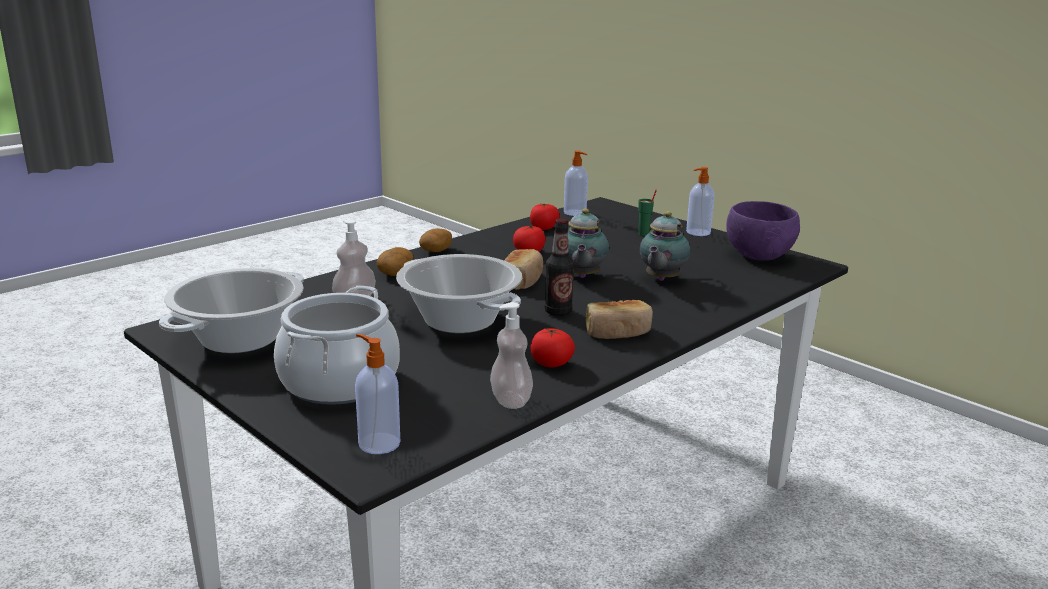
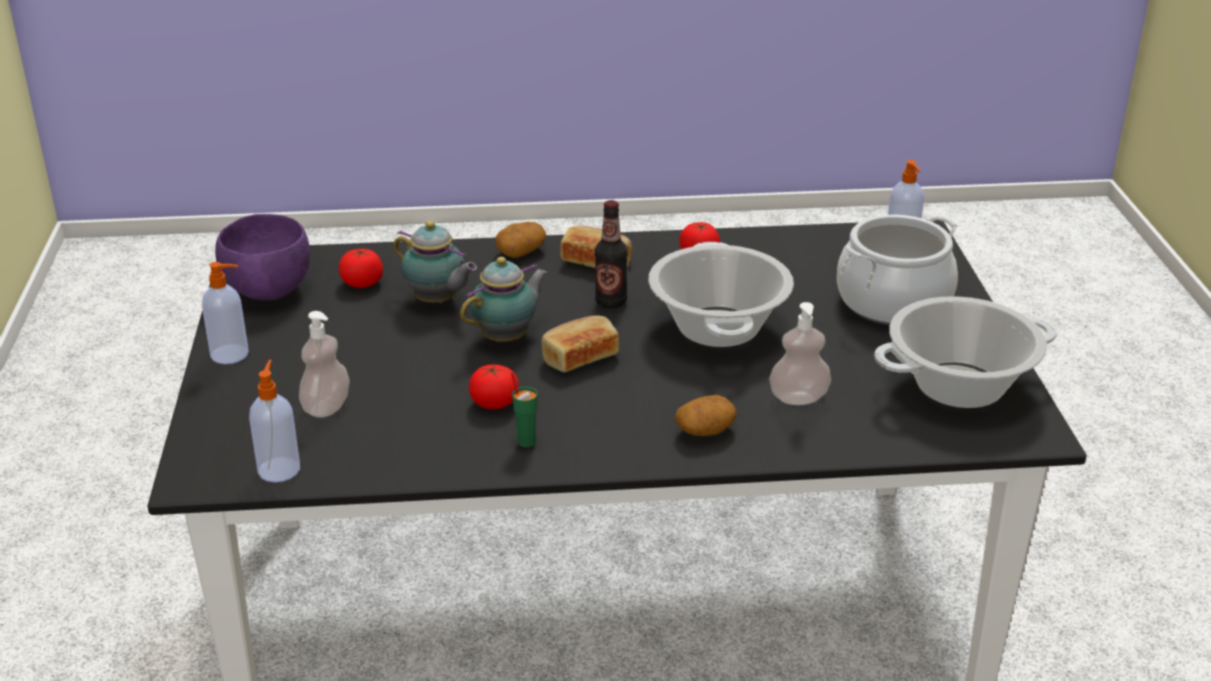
camera: 140 degrees left, 10 degrees up
potato [419,228,452,252] -> potato moved to [495,222,546,258]
soap dispenser [490,302,533,409] -> soap dispenser moved to [299,311,350,418]
tomato [530,204,560,230] -> tomato moved to [339,249,383,288]
green cup [638,190,657,236] -> green cup moved to [511,372,538,447]
teapot [640,211,690,281] -> teapot turned 60 degrees clockwise [394,221,477,303]

